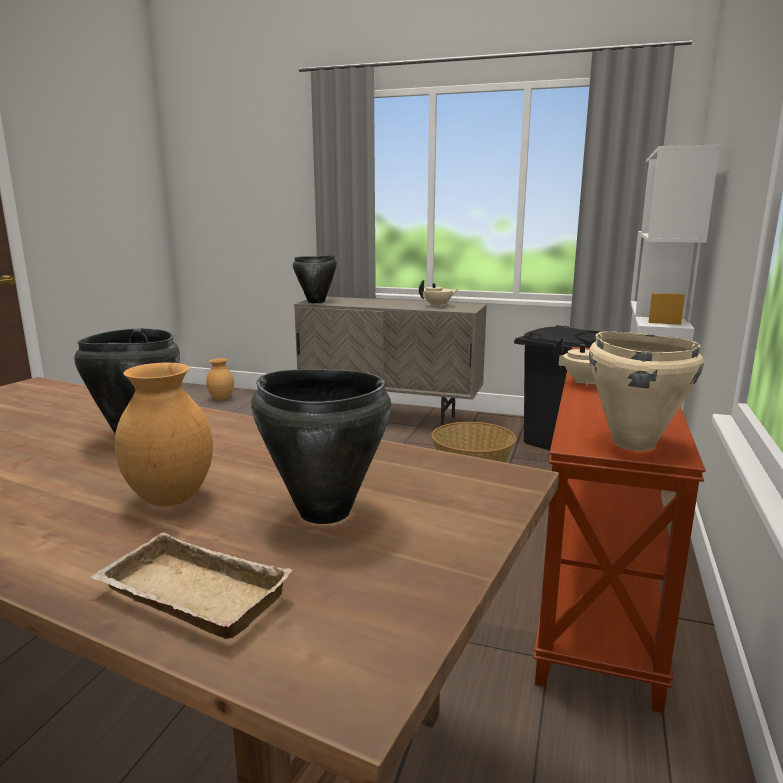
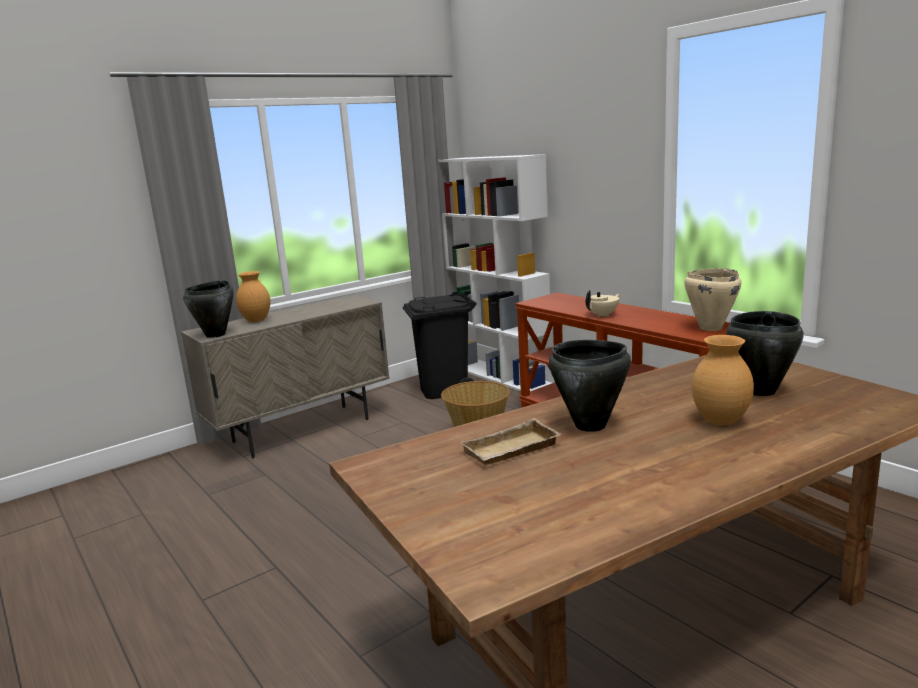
camera: 55 degrees left, 0 degrees up
beige tray [90,532,293,639] -> beige tray moved to [460,418,561,465]
brown vase [206,358,234,400] -> brown vase moved to [236,271,270,322]
beige teapot [419,280,459,307] -> none

